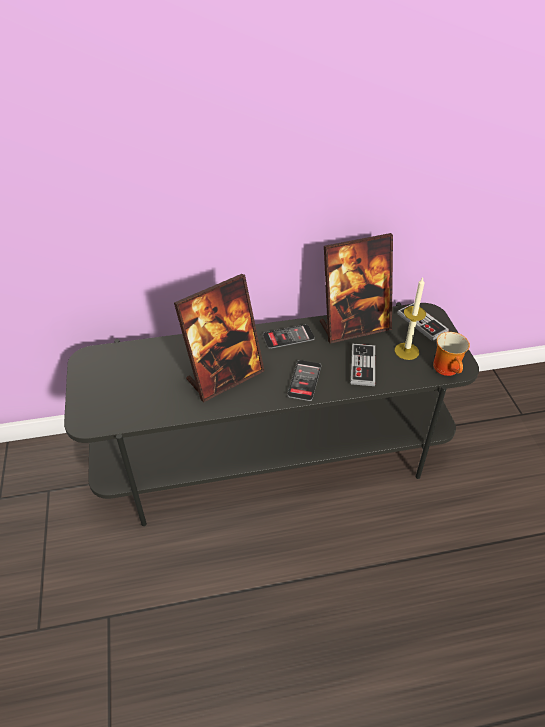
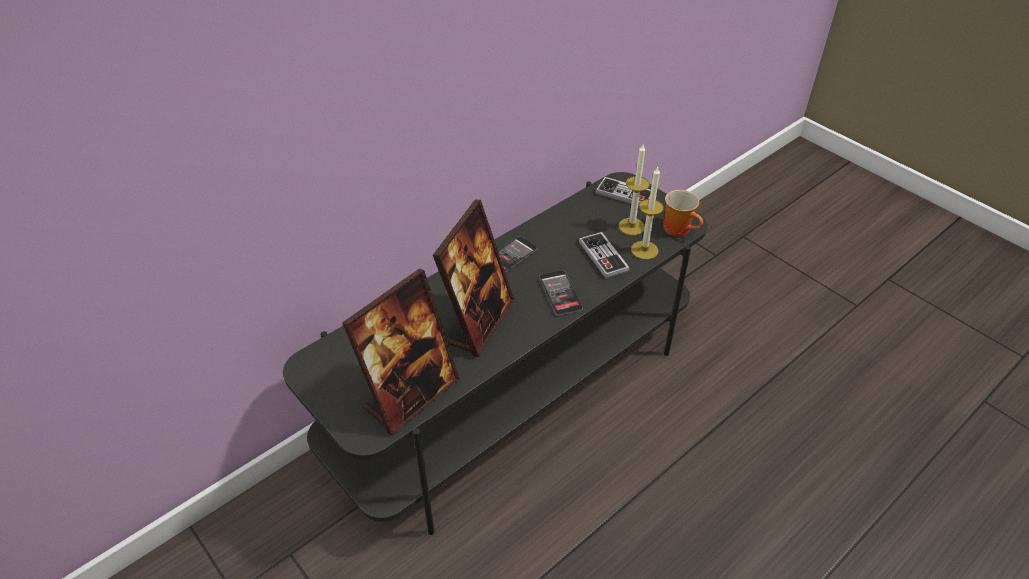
camera: 30 degrees left, 0 degrees up
picture frame [320,233,393,344] -> picture frame moved to [342,268,460,436]
none -> candle [631,166,664,260]

